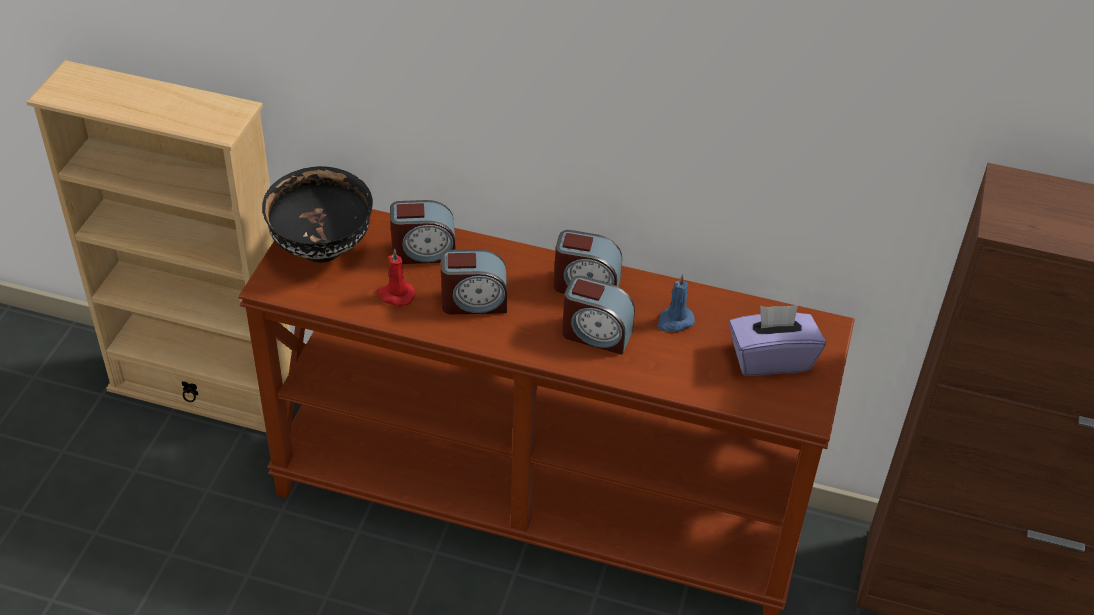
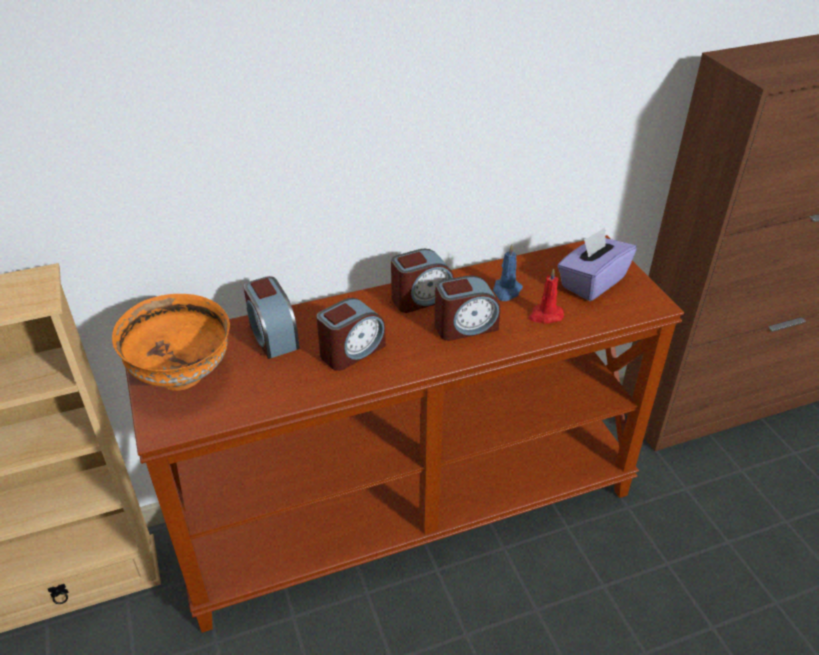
camera: 35 degrees left, 5 degrees down
black bowl [262,166,373,263] -> orange bowl [112,294,230,391]
red candle [377,248,416,307] -> red candle moved to [529,268,564,324]
alarm clock [390,200,455,264] -> alarm clock turned 105 degrees clockwise [244,276,300,359]

